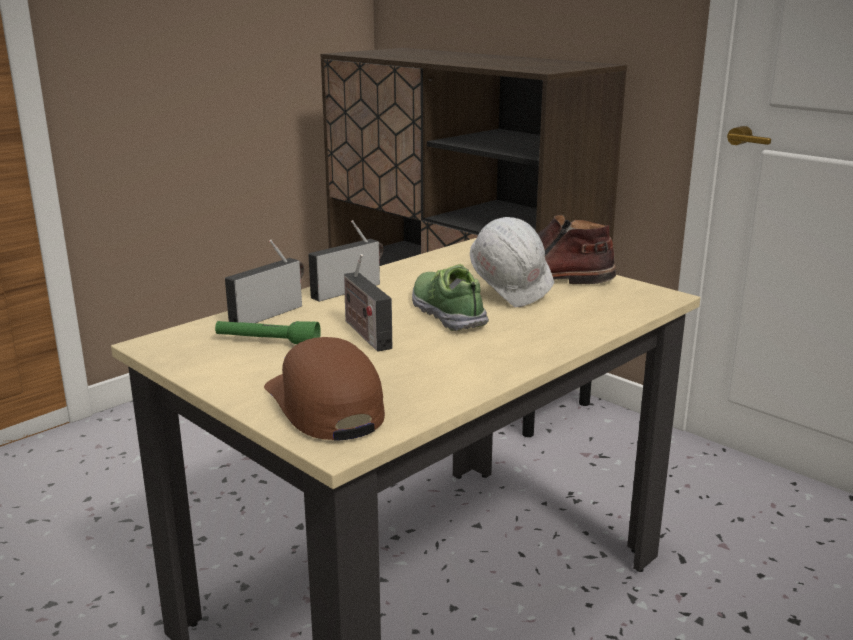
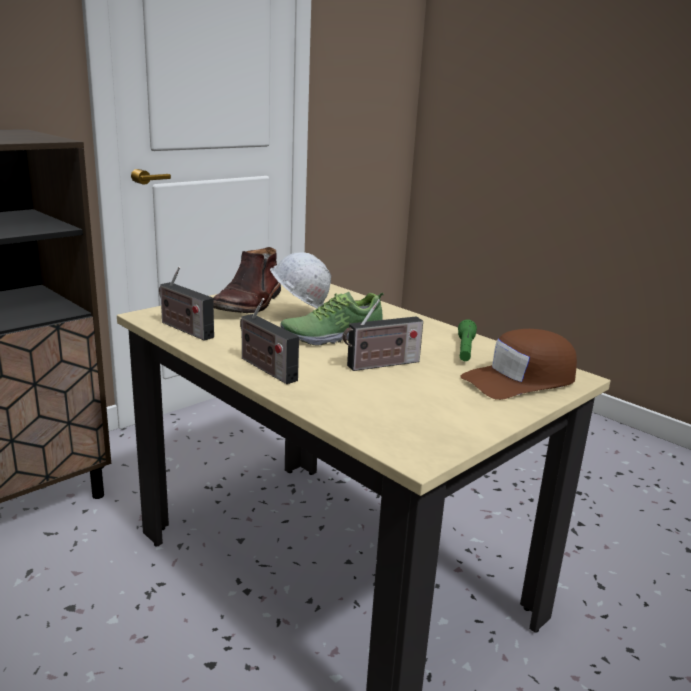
camera: 90 degrees left, 0 degrees up
green flashlight [215,321,321,344] -> green flashlight moved to [458,319,477,361]
radio [225,239,304,323] -> radio moved to [159,267,214,341]

